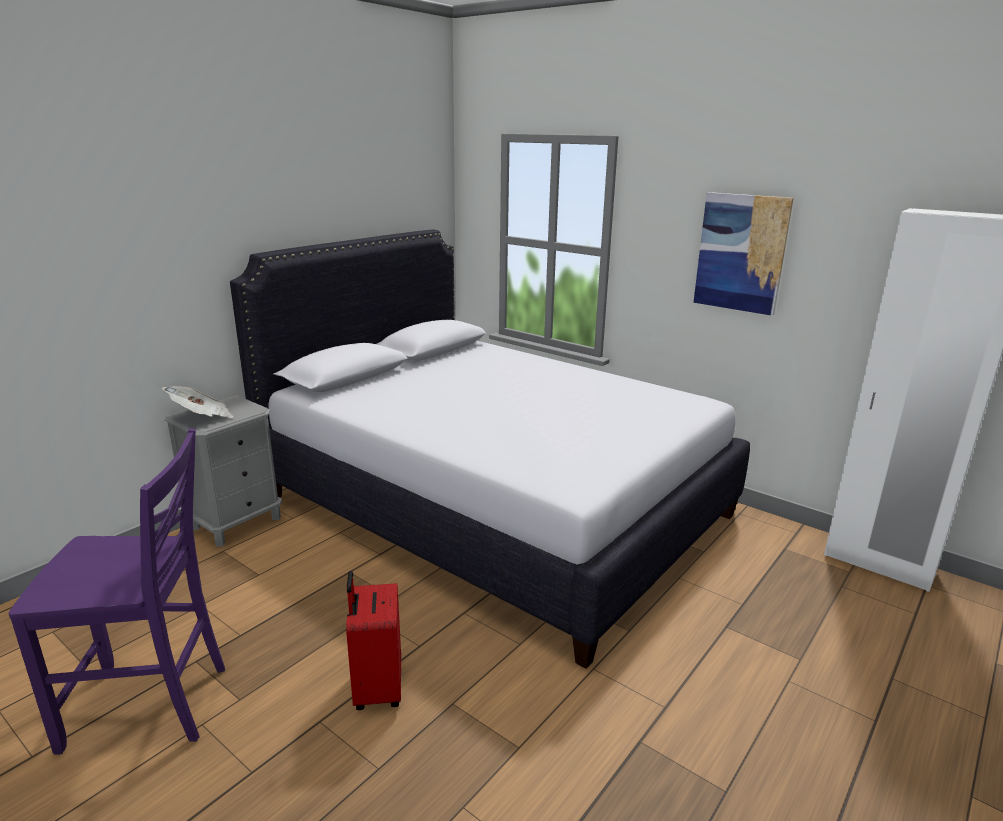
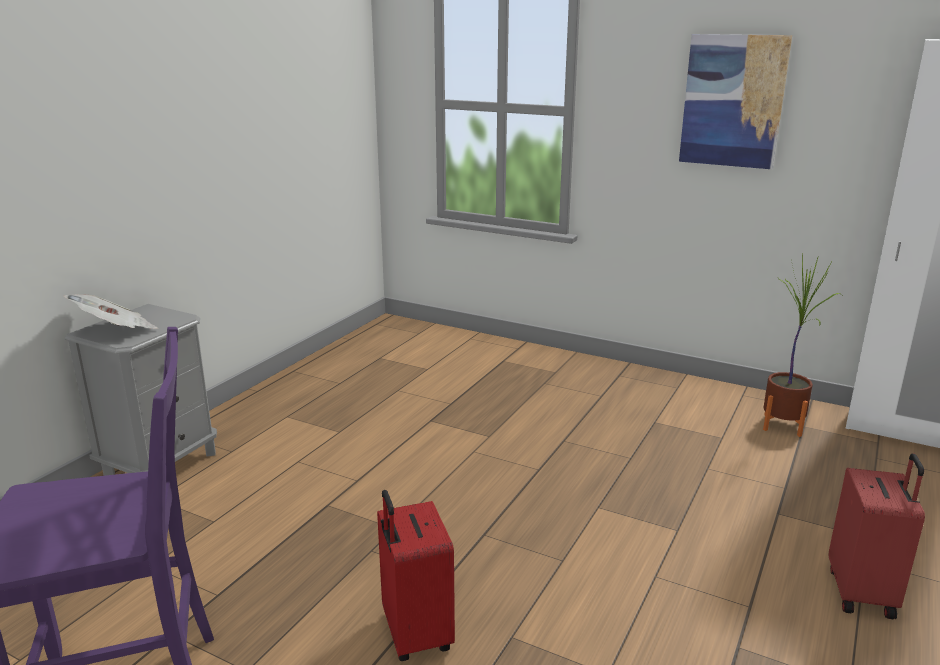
camera: 10 degrees left, 0 degrees up
white bed [230,229,750,669] -> none
none -> potted plant [763,253,844,437]
none -> red suitcase [829,453,925,619]

